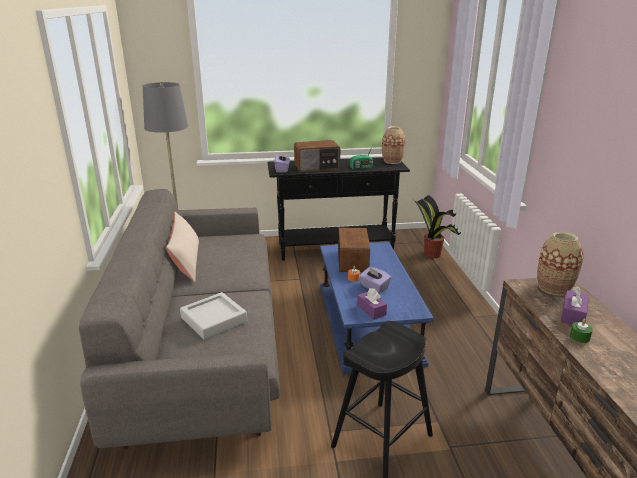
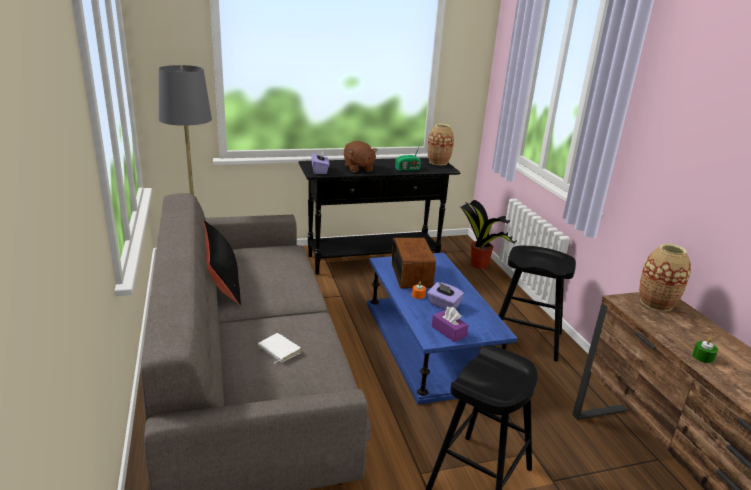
camera: 10 degrees left, 0 degrees up
beige pillow [166,212,199,282] -> black pillow [203,220,241,305]
grey tray [180,292,247,340] -> white book [258,333,302,363]
radio [294,140,340,172] -> brown plush toy [344,141,378,172]
purple tissue box [561,286,589,325] -> none
none -> black stool [498,246,576,362]

